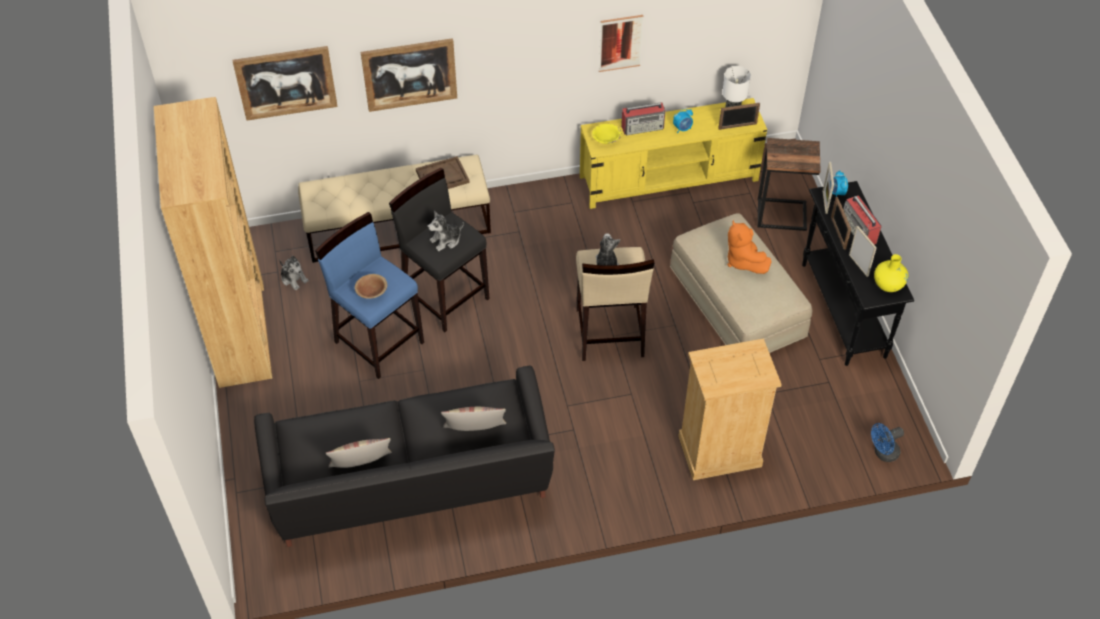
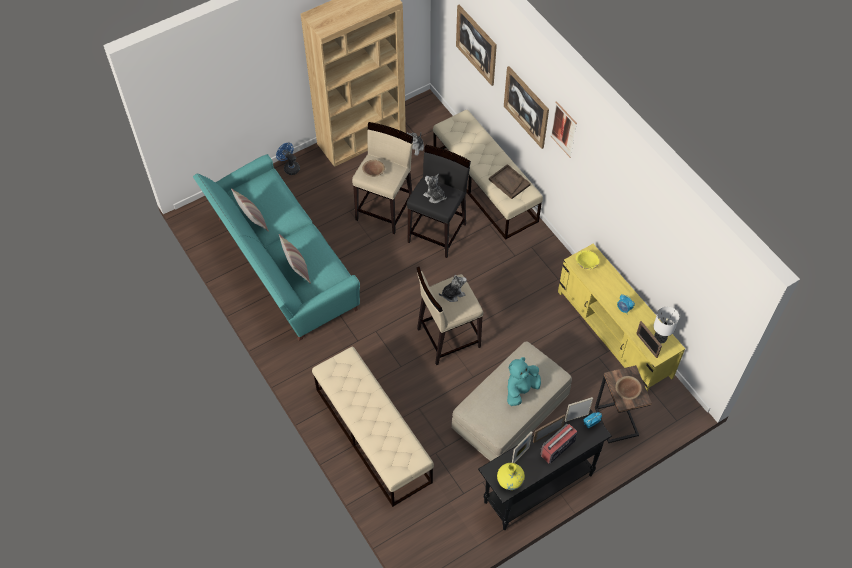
camera: 70 degrees right, 5 degrees up
black sofa [254,366,555,547] -> turquoise sofa [193,154,360,341]
blue stool [315,212,424,379] -> beige stool [352,122,413,234]
picture [599,15,643,72] -> picture moved to [551,101,577,158]
radio [621,103,665,135] -> none
beige dresser [678,338,782,480] -> beige bench [312,347,434,507]
orange plush toy [727,220,772,274] -> turquoise plush toy [507,357,541,406]
blue fan [871,423,904,462] -> blue fan moved to [276,143,300,175]
none -> brown bowl [615,376,642,400]

